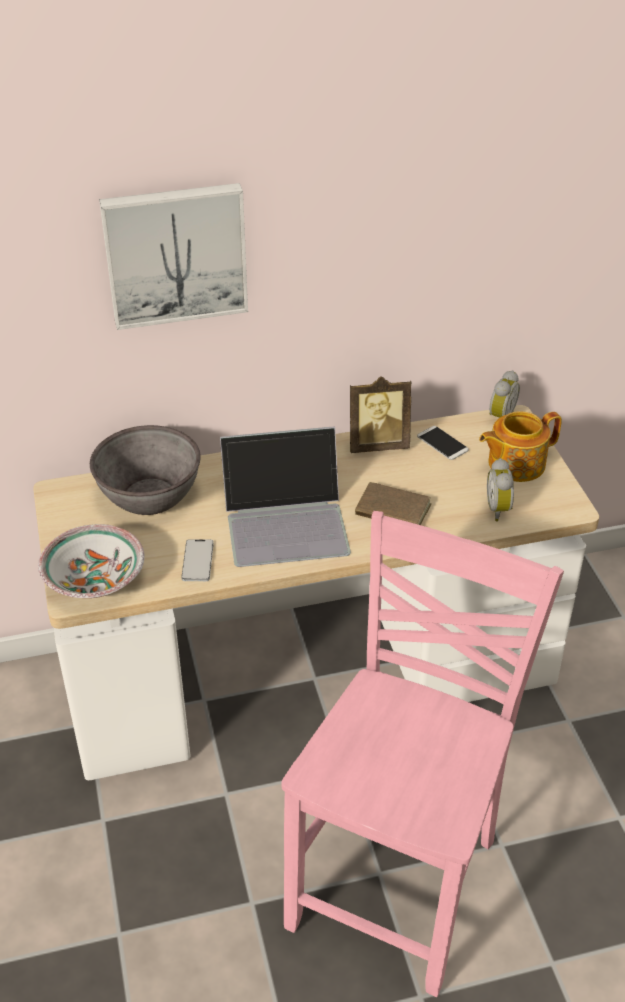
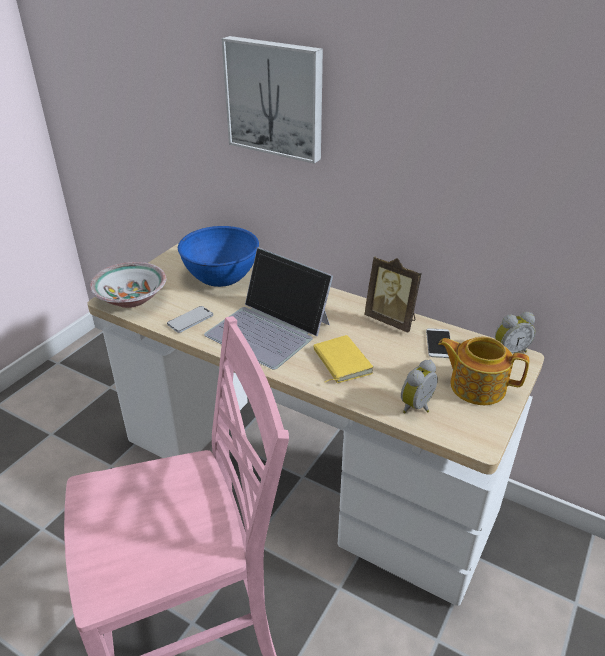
camera: 45 degrees right, 5 degrees down
grey bowl [90,425,201,515] -> blue bowl [178,226,259,287]
brown book [355,482,432,525] -> yellow book [313,335,373,383]

